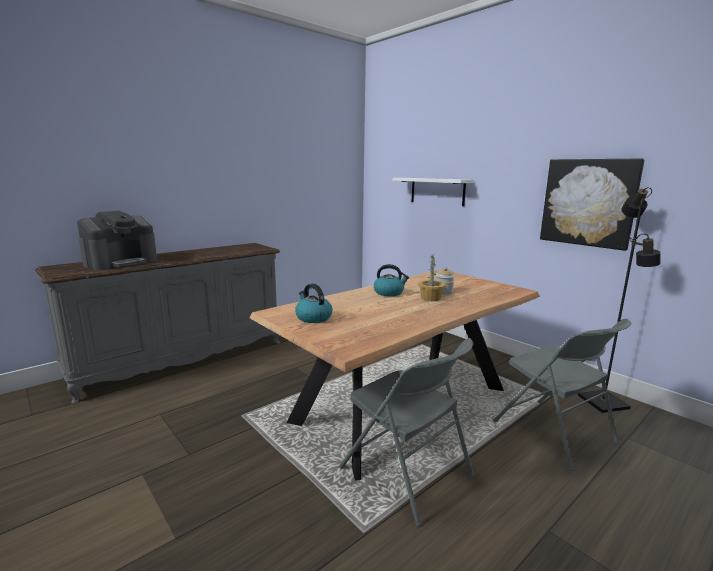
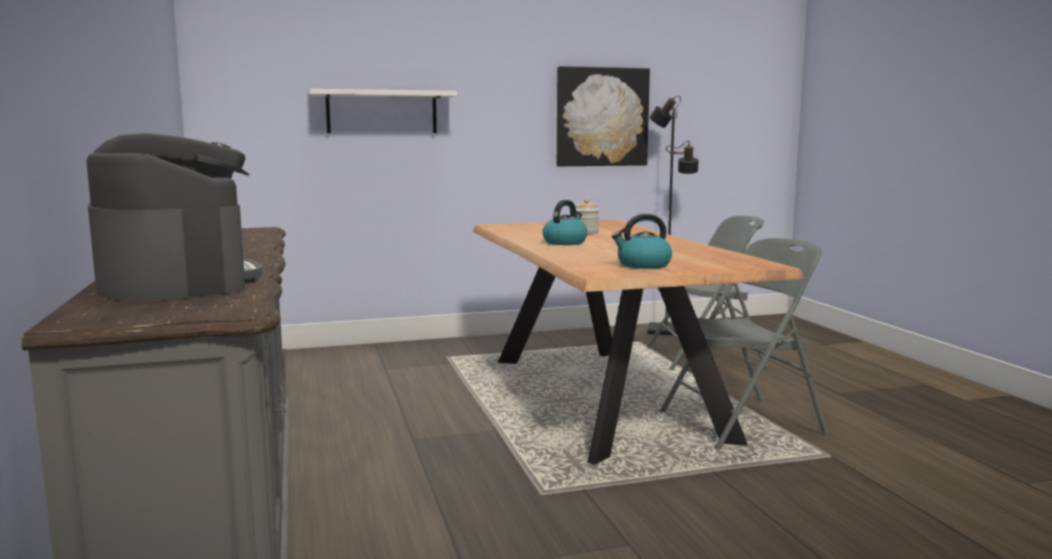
camera: 65 degrees left, 5 degrees down
potted plant [418,254,446,301] -> none

